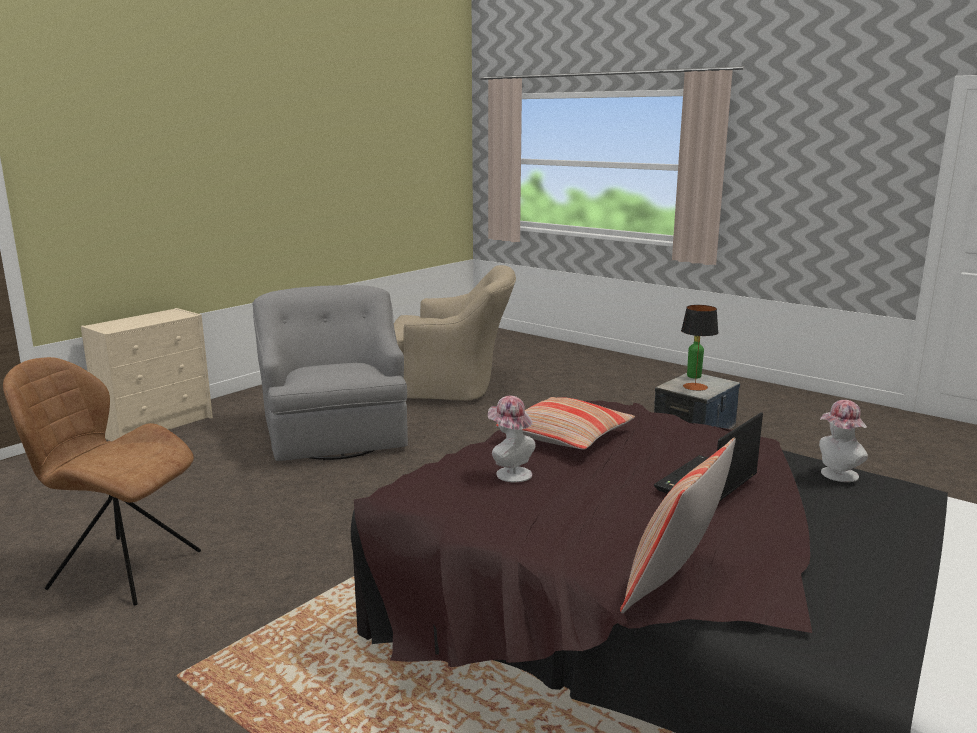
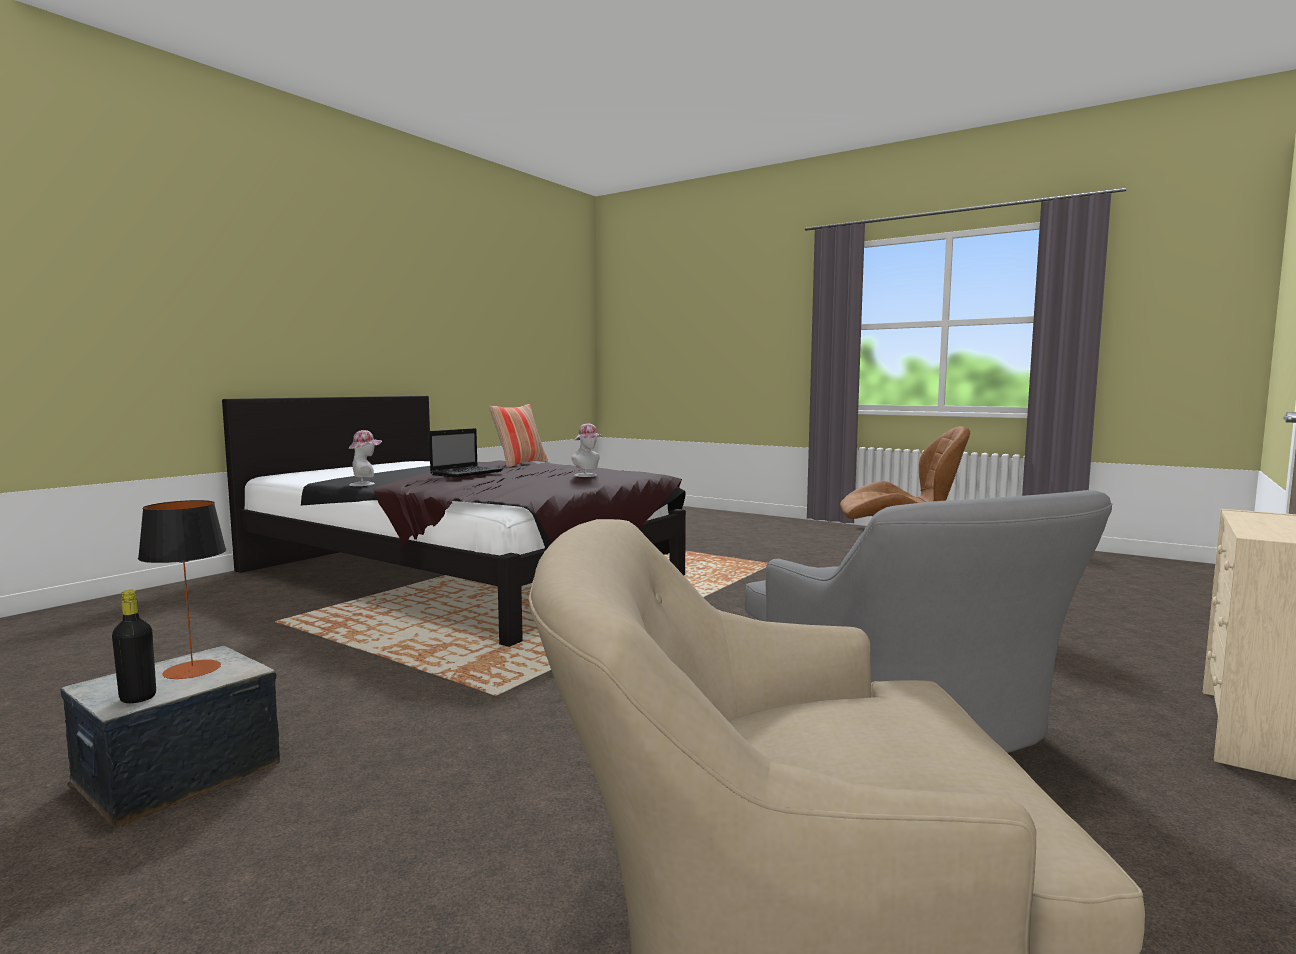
camera: 175 degrees right, 10 degrees down
pillow [496,397,635,450] -> none
green bottle [687,336,704,379] -> black bottle [112,590,156,703]

